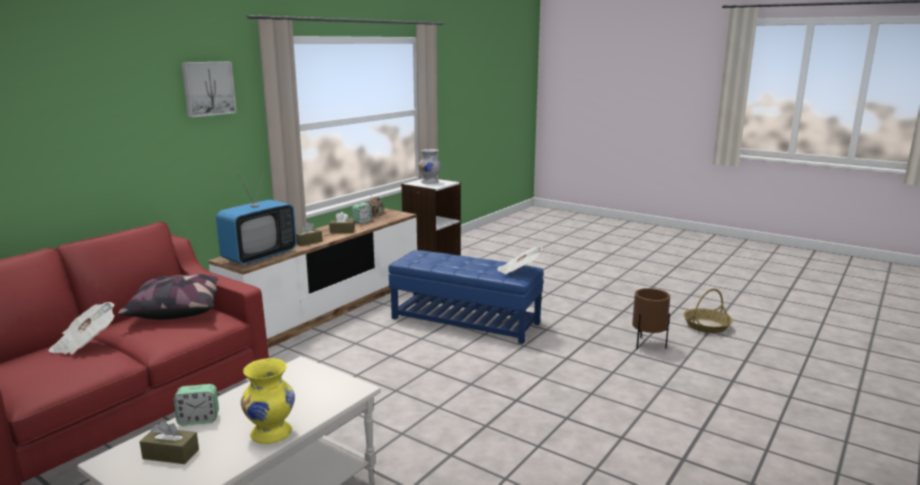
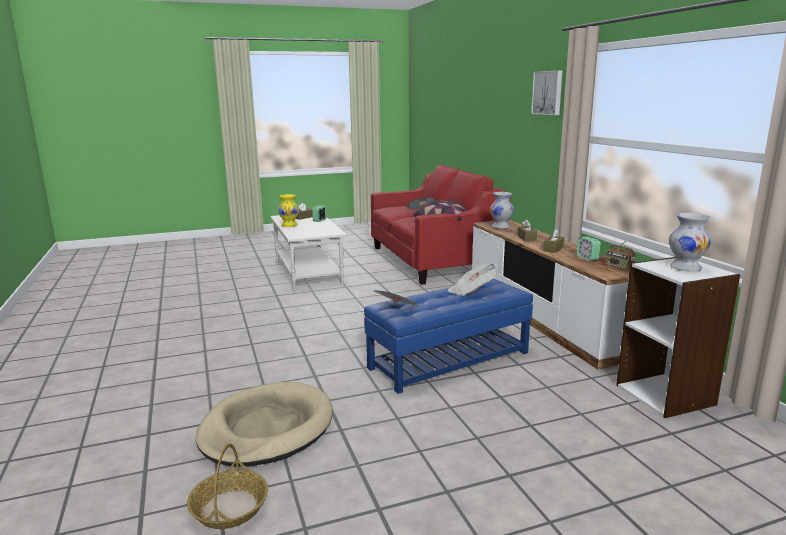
camera: 125 degrees right, 0 degrees up
television [216,172,297,265] -> white vase [490,192,514,229]
brown planter [632,288,670,349] -> beige dog bed [196,382,333,467]
none -> newspaper [448,263,497,296]

